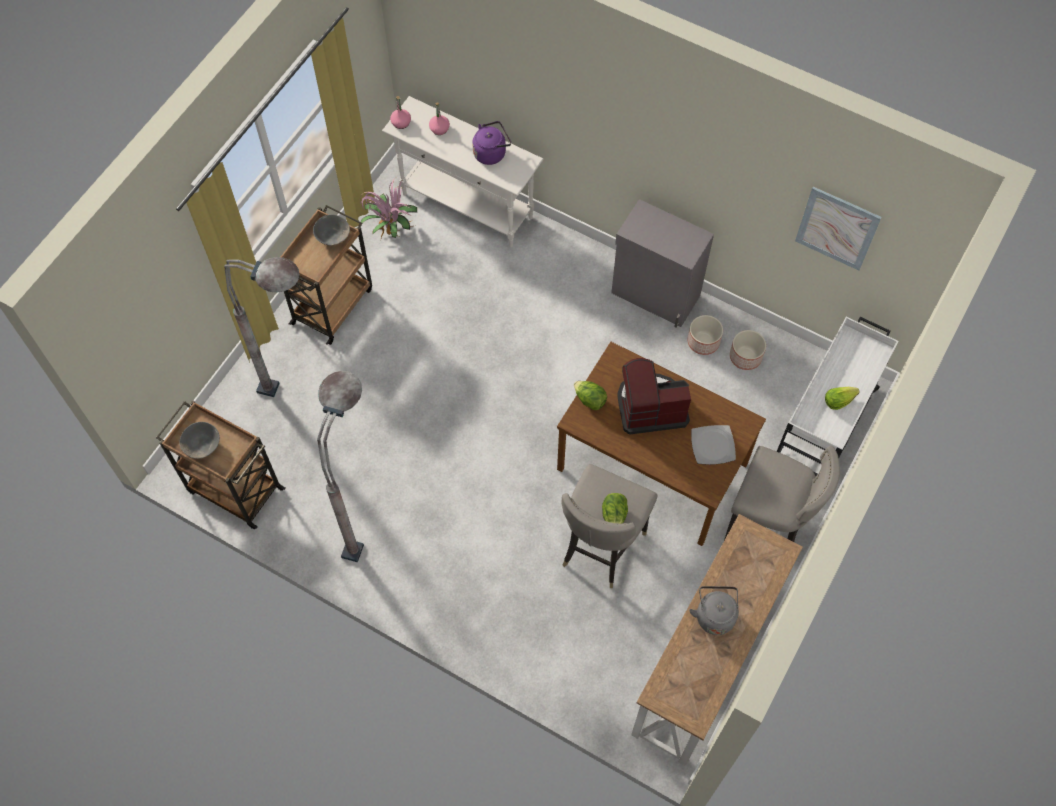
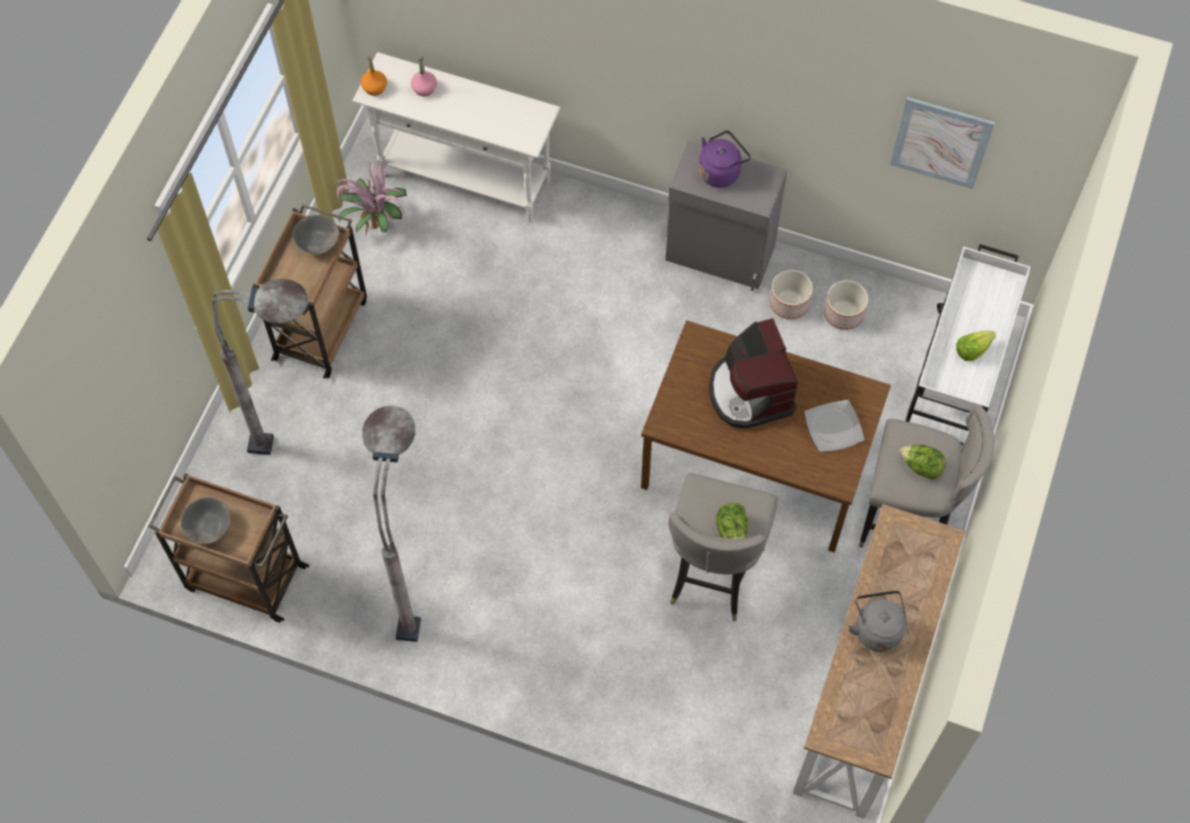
camera: 10 degrees left, 0 degrees up
pink bottle [390,96,411,129] -> orange bottle [361,55,387,95]
purple kettle [472,121,511,165] -> purple kettle moved to [698,130,751,188]
lettuce [574,381,607,410] -> lettuce moved to [900,445,946,480]
coffee machine [617,358,691,435] -> coffee machine turned 90 degrees counterclockwise [709,318,798,428]

